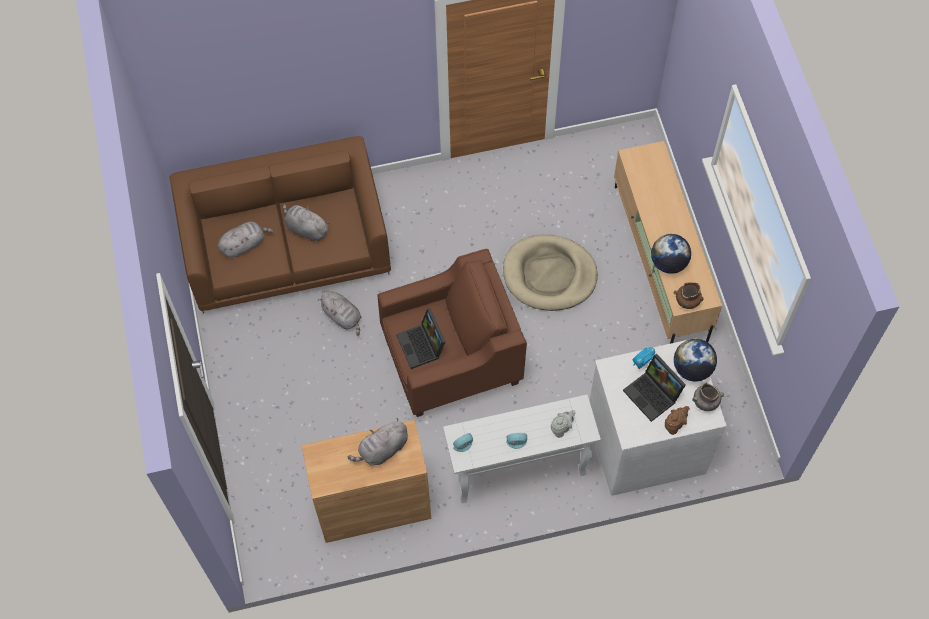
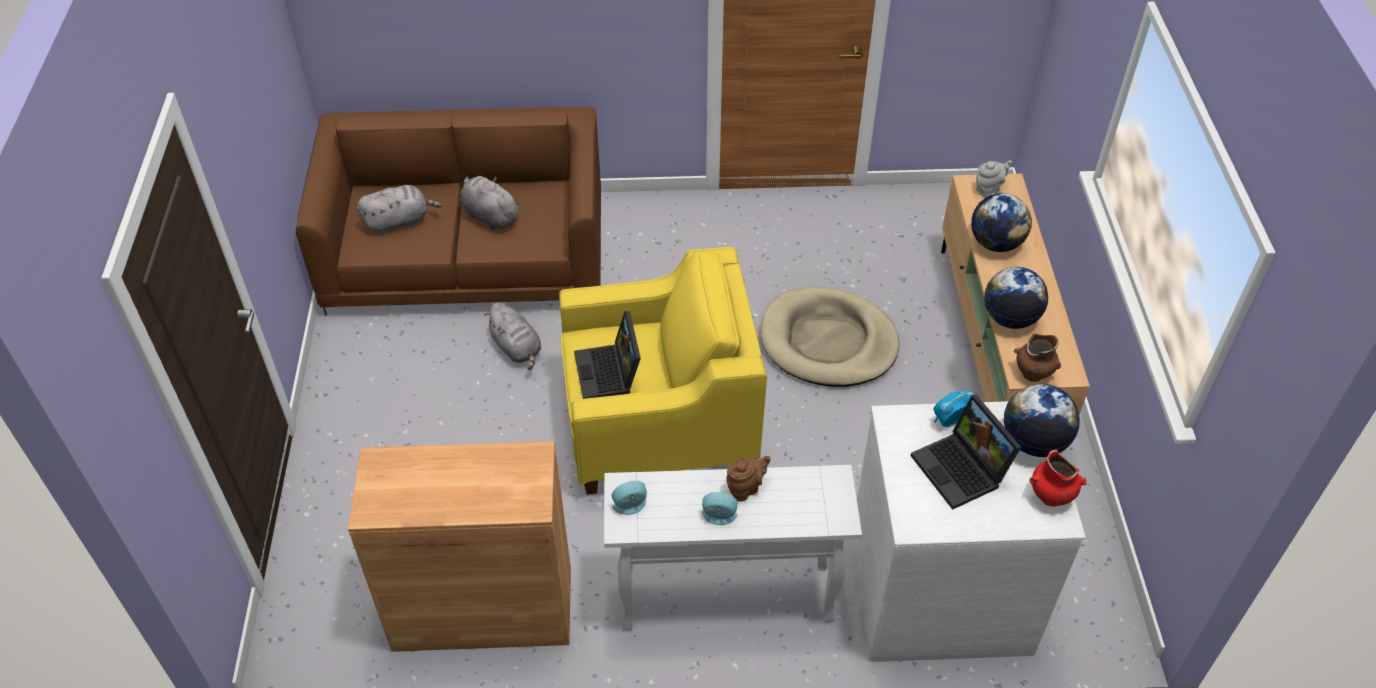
camera: 10 degrees right, 15 degrees down
grey plush toy [348,418,408,465] -> none
brown armchair [377,249,527,417] -> yellow armchair [559,247,767,495]
grey teapot [551,410,575,438] -> grey teapot moved to [976,160,1012,197]
brown teapot [665,406,690,435] -> brown teapot moved to [726,456,770,502]
grey vase [692,382,724,411] -> red vase [1029,450,1087,506]
none -> globe [971,193,1032,252]

